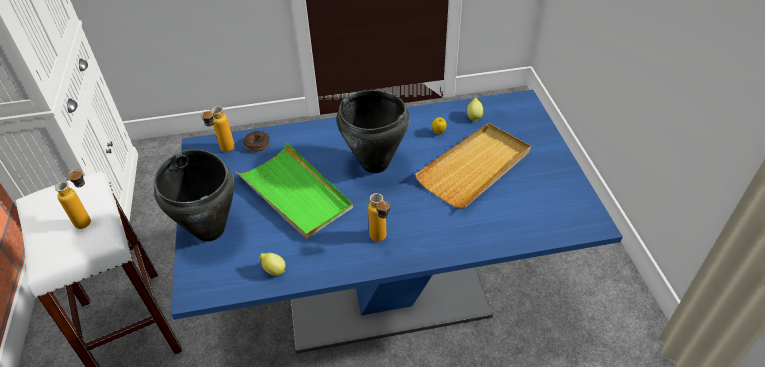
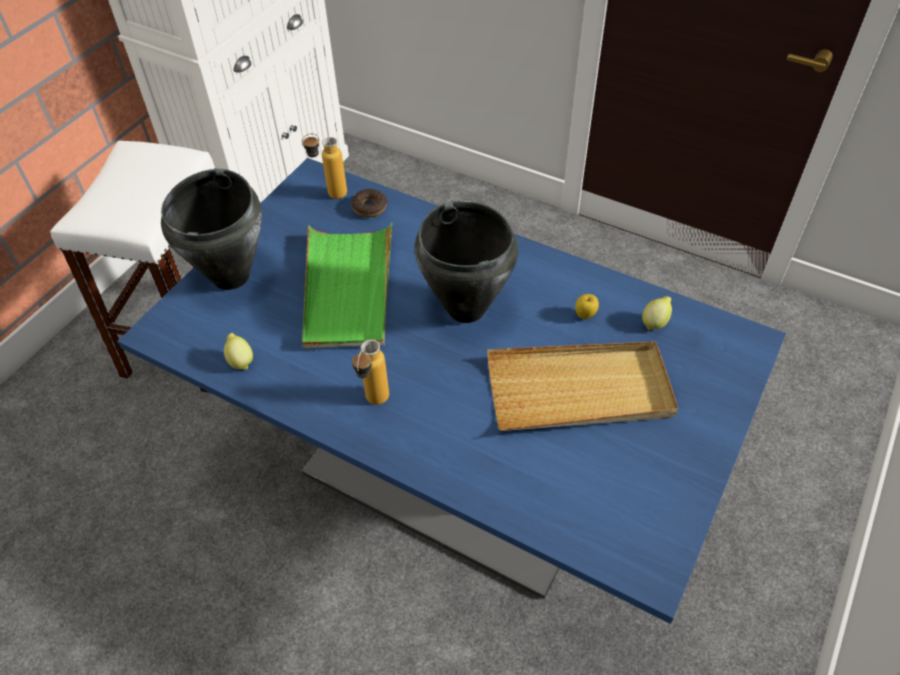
camera: 40 degrees right, 5 degrees up
bottle [55,168,91,229] -> none

